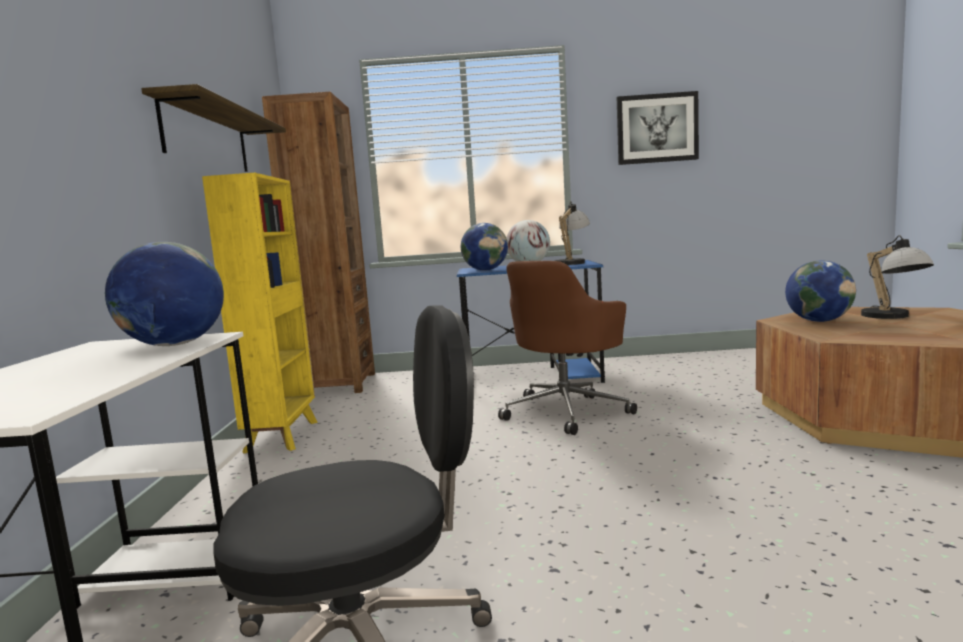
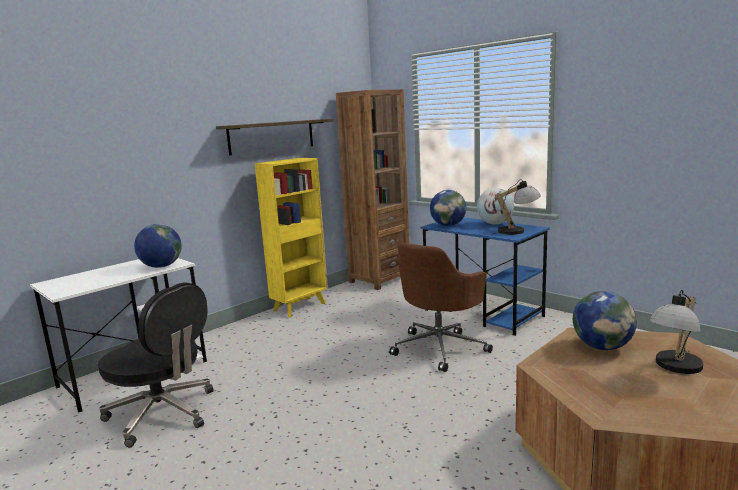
camera: 45 degrees right, 5 degrees up
brown office chair [498,261,637,435] -> brown office chair turned 45 degrees counterclockwise [389,242,493,372]
picture [617,91,699,165] -> none

